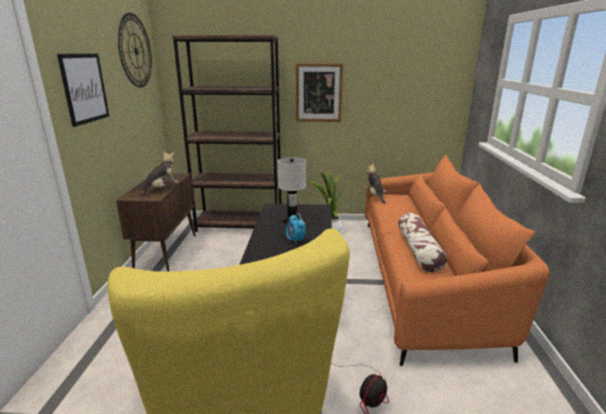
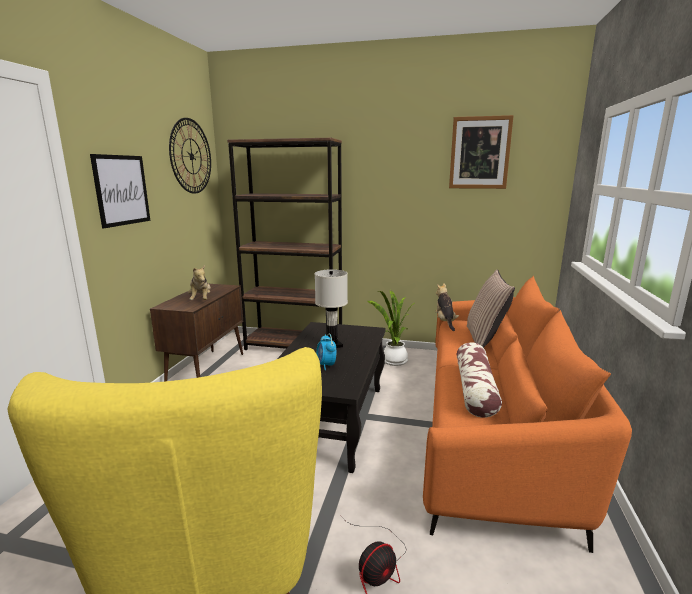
camera: 10 degrees right, 5 degrees down
plush toy [140,151,179,197] -> plush toy turned 120 degrees clockwise [188,265,211,300]
picture [296,63,343,122] -> picture moved to [449,115,514,189]
none -> pillow [467,270,515,348]

